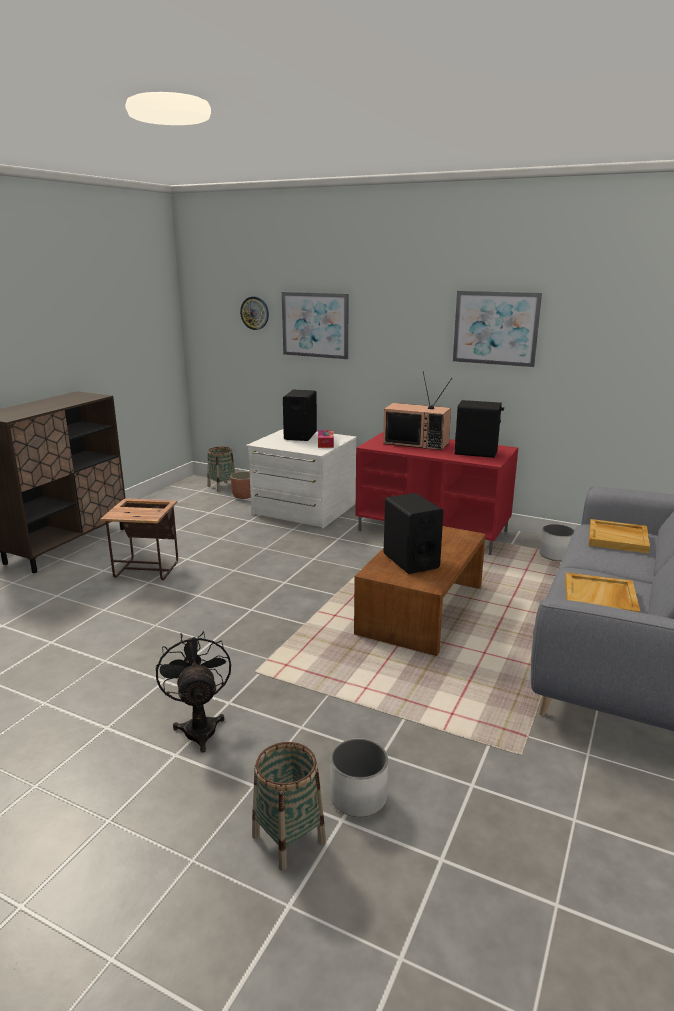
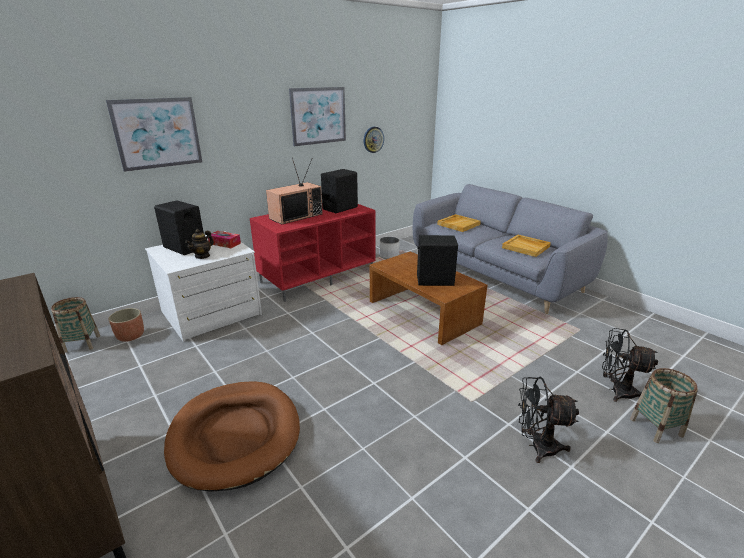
camera: 65 degrees left, 5 degrees up
side table [100,498,178,580] -> brown dog bed [164,381,300,492]
wall clock [240,297,269,330] -> wall clock moved to [364,127,384,153]
white planter [330,738,388,817] -> black fan [602,328,658,402]
none -> teapot [185,229,214,259]

